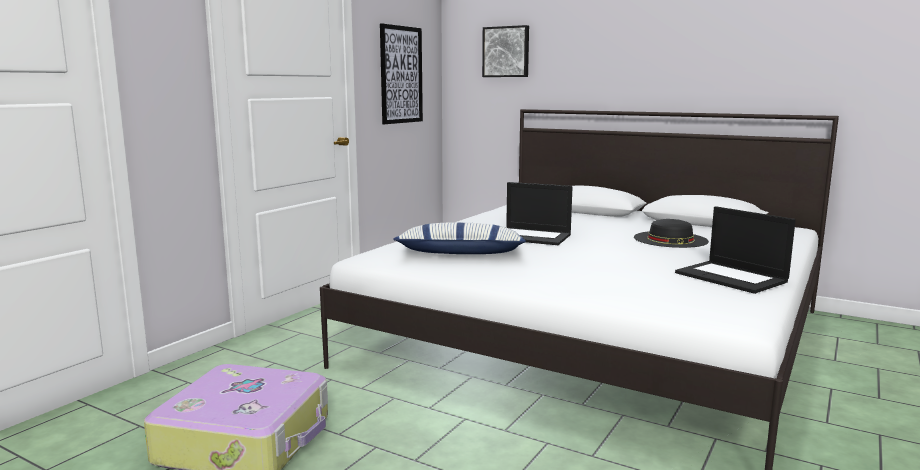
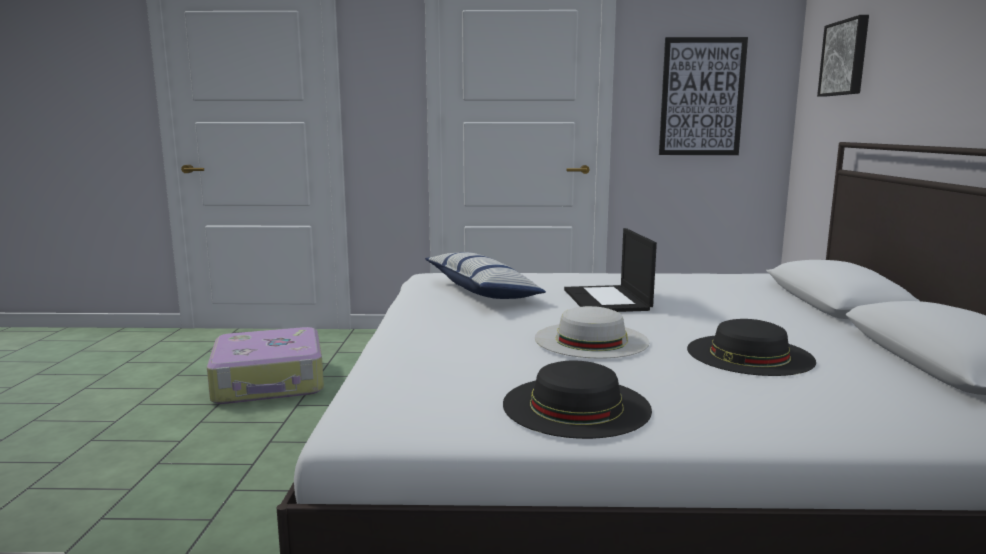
camera: 60 degrees right, 0 degrees up
laptop [675,206,796,294] -> black hat [503,361,652,439]
none -> white hat [535,306,649,358]

